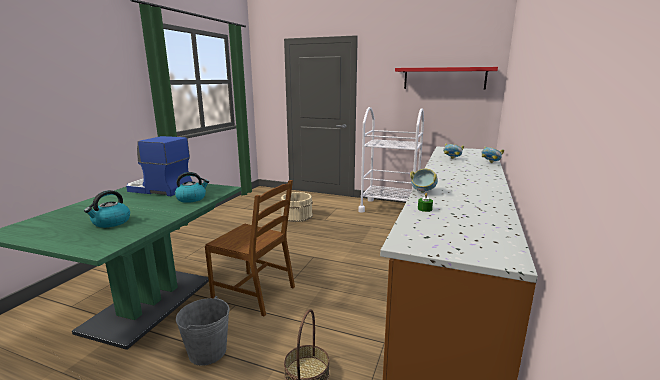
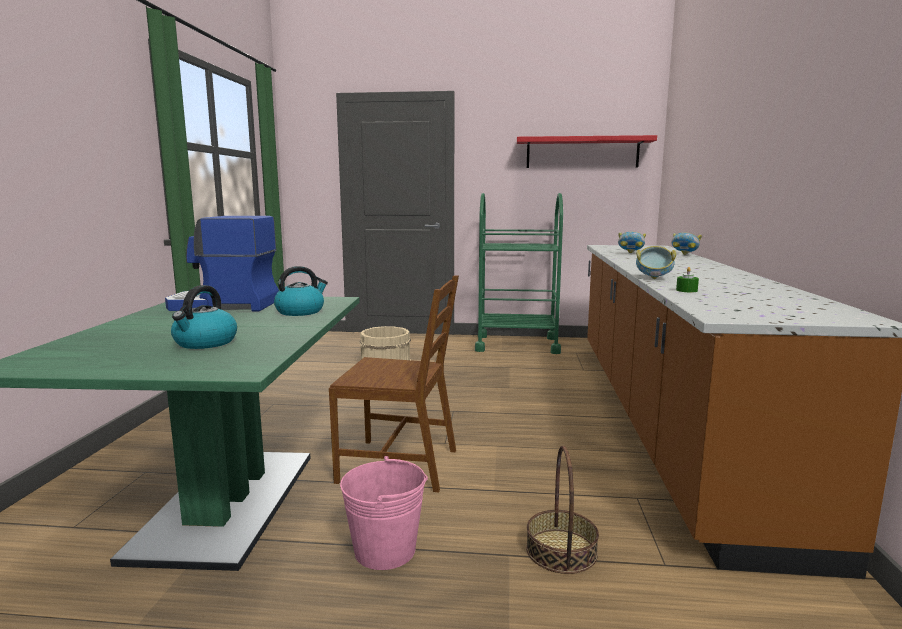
camera: 15 degrees left, 5 degrees down
grey bucket [176,296,229,366] -> pink bucket [340,456,428,570]
white cart [358,107,424,213] -> green cart [475,193,563,354]

